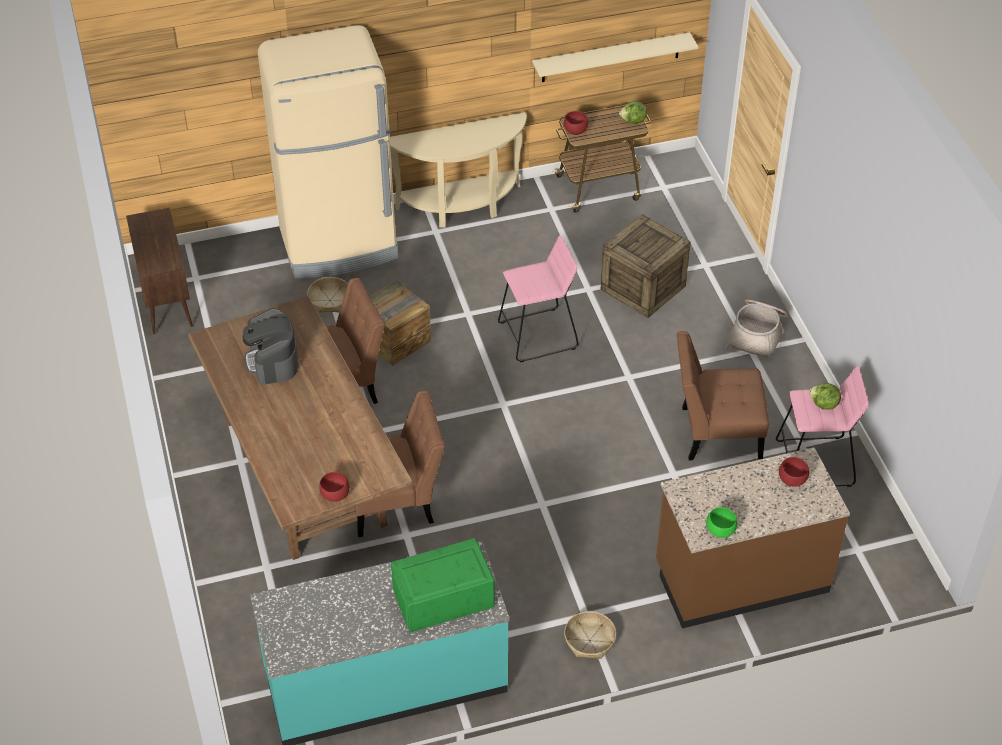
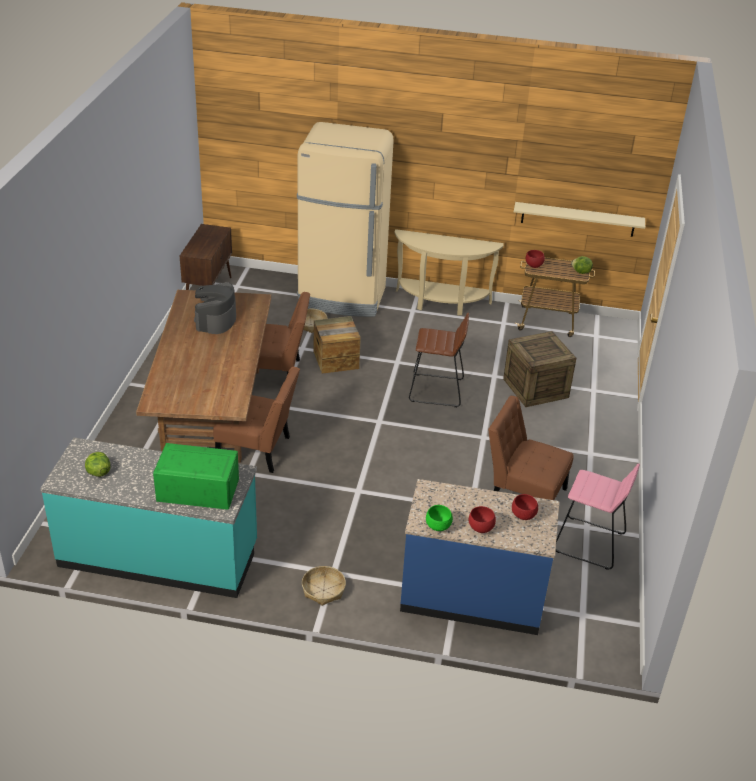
camera: 25 degrees right, 10 degrees down
red bowl [319,472,349,502] -> red bowl moved to [469,506,496,533]
pink stool [498,235,579,362] -> brown stool [409,313,469,407]
brown counter [656,447,850,628] -> blue counter [400,479,559,635]
basket [725,300,788,363] -> none
lettuce [809,383,841,410] -> lettuce moved to [85,452,111,477]

